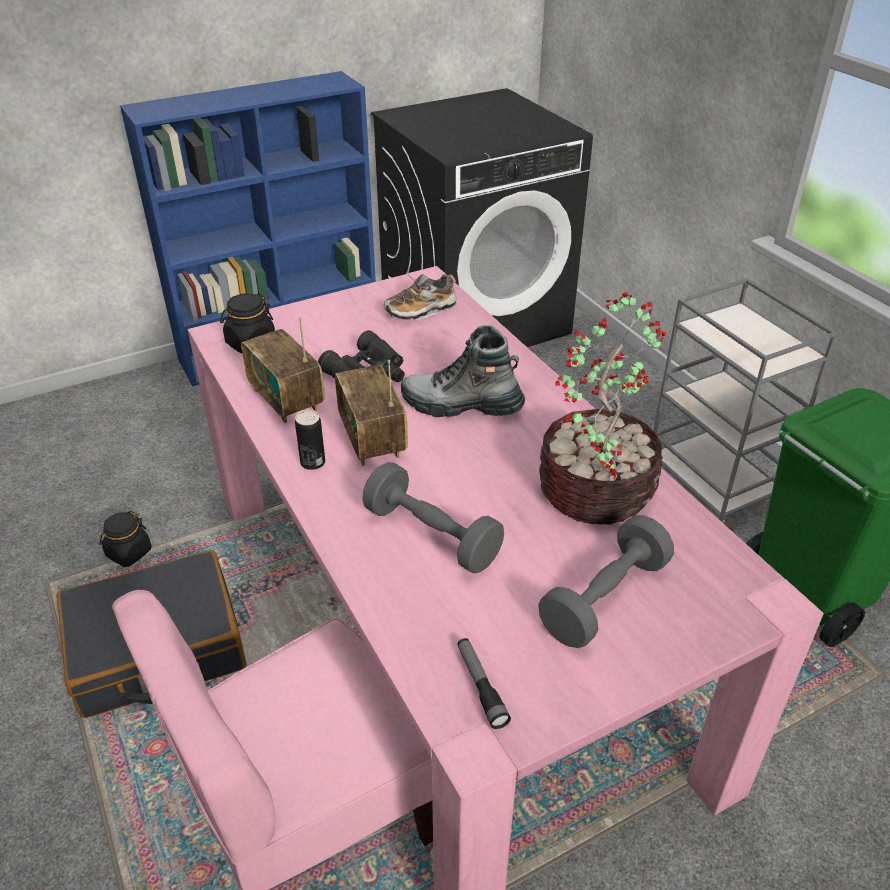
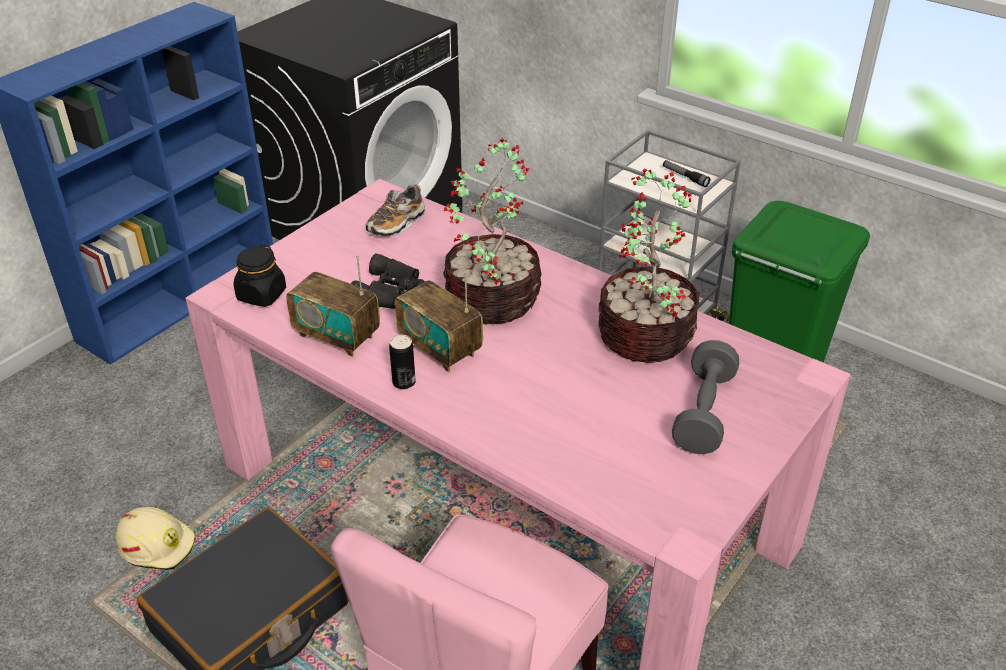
camera: 25 degrees left, 0 degrees up
black jar [100,511,151,567] -> beige hard hat [115,507,196,570]
grey dumbbell [363,462,504,574] -> none
boot [401,325,525,417] -> potted plant [443,138,541,325]
flashlight [457,638,511,729] -> flashlight moved to [663,160,710,187]

